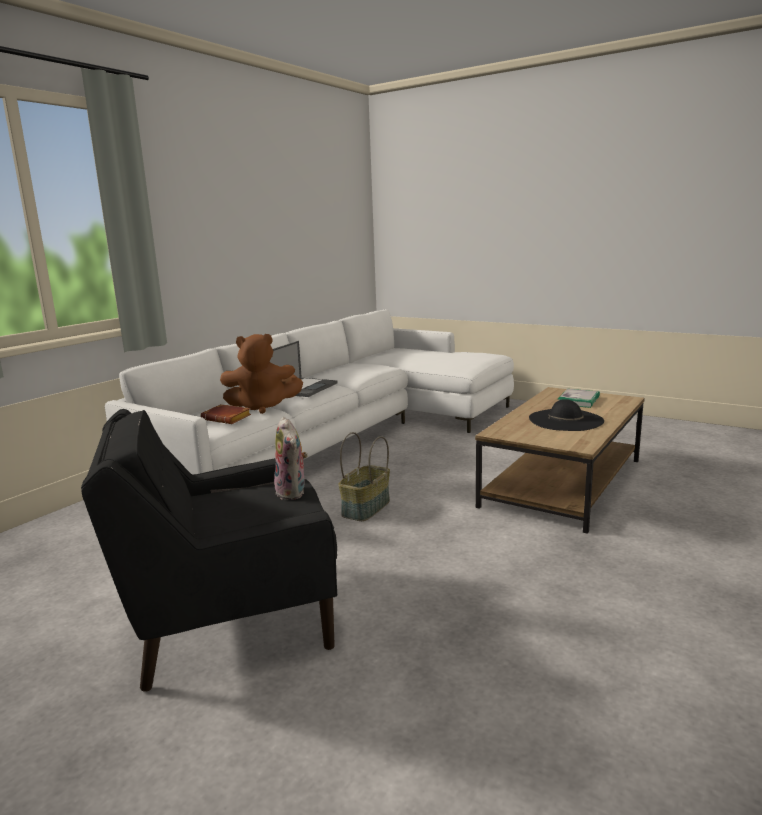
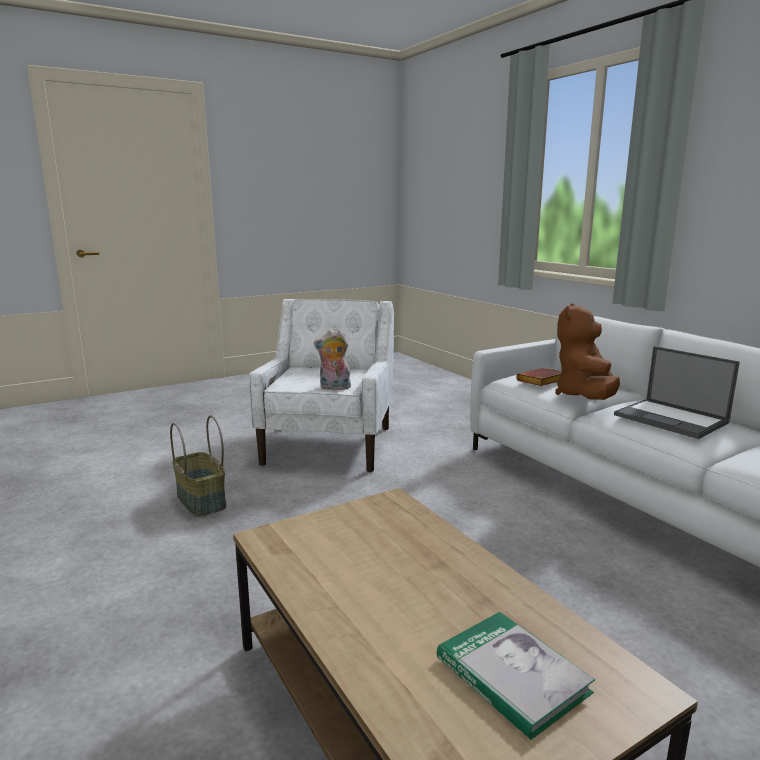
camera: 115 degrees right, 0 degrees up
black armchair [81,409,337,692] -> white armchair [249,299,394,472]
basket [338,432,390,521] -> basket moved to [170,415,226,517]
black hat [529,399,604,431] -> none

